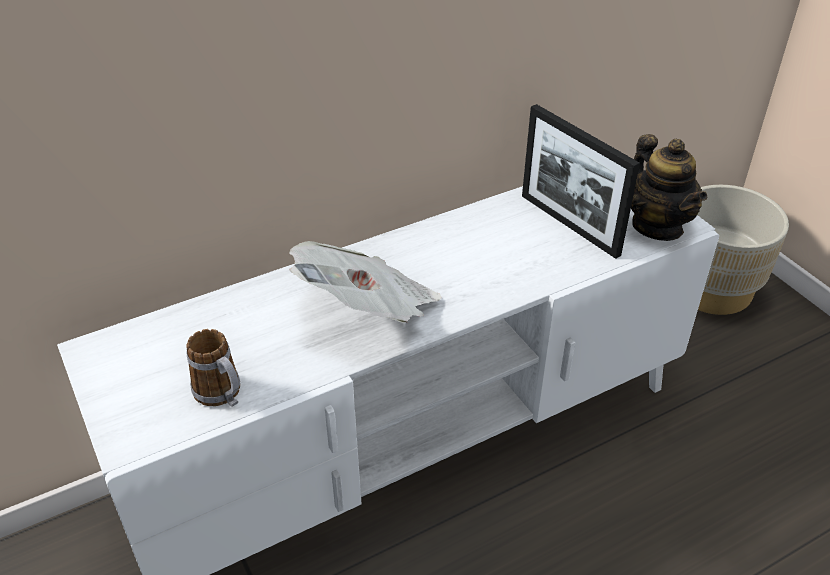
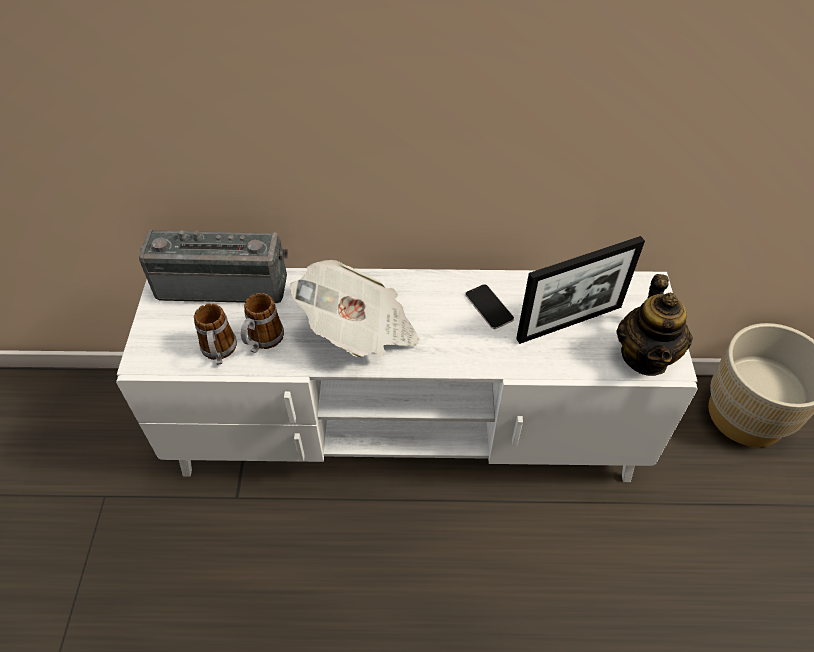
camera: 30 degrees right, 10 degrees up
picture frame [522,104,640,259] -> picture frame turned 105 degrees counterclockwise [516,236,645,344]
none -> radio [139,229,288,303]
none -> mug [241,293,284,353]
none -> phone [465,284,514,329]

